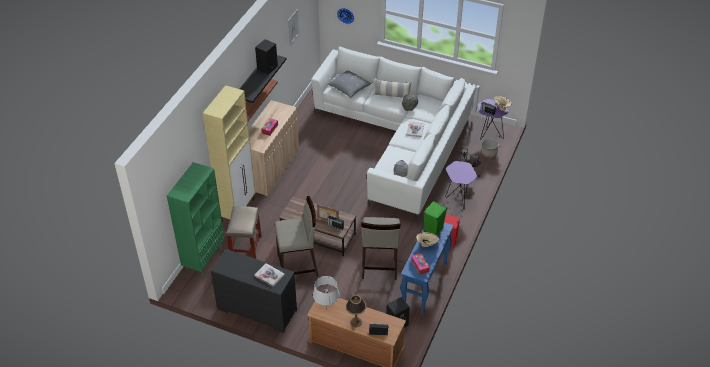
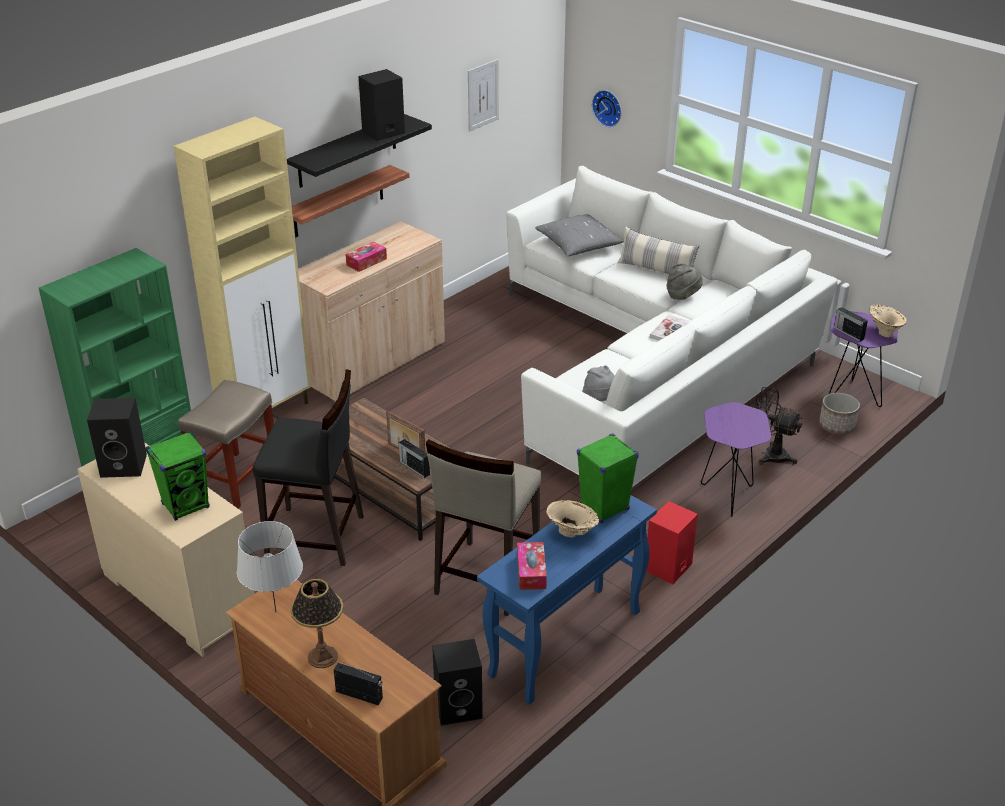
camera: 20 degrees right, 10 degrees down
black dresser [211,249,297,333] -> beige dresser [78,442,255,657]
book [255,263,285,287] -> green speaker [145,431,209,521]
beige stool [275,196,318,277] -> black stool [253,369,364,566]
none -> black speaker [87,398,147,478]

